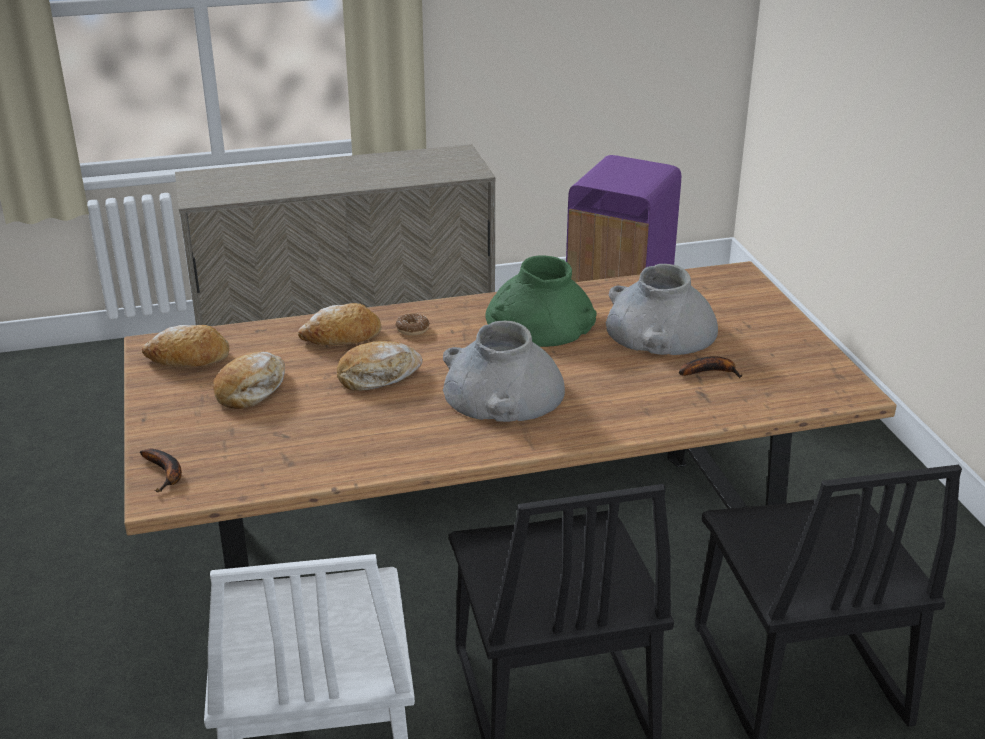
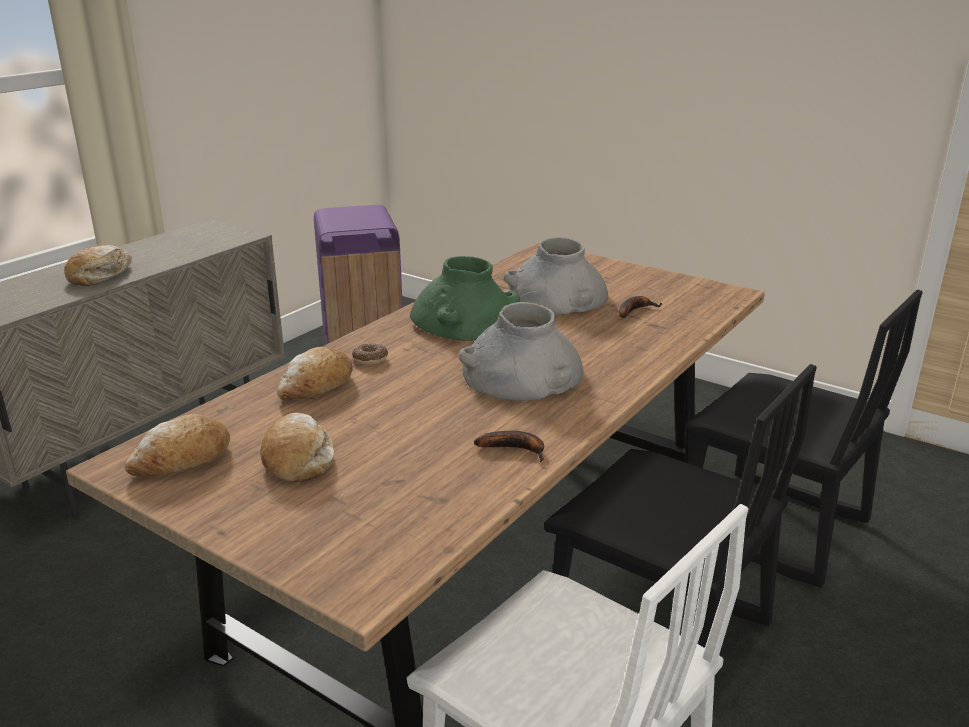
camera: 40 degrees left, 5 degrees down
banana [140,449,182,492] -> banana moved to [474,431,544,462]
bread [337,341,423,391] -> bread moved to [64,245,132,286]

